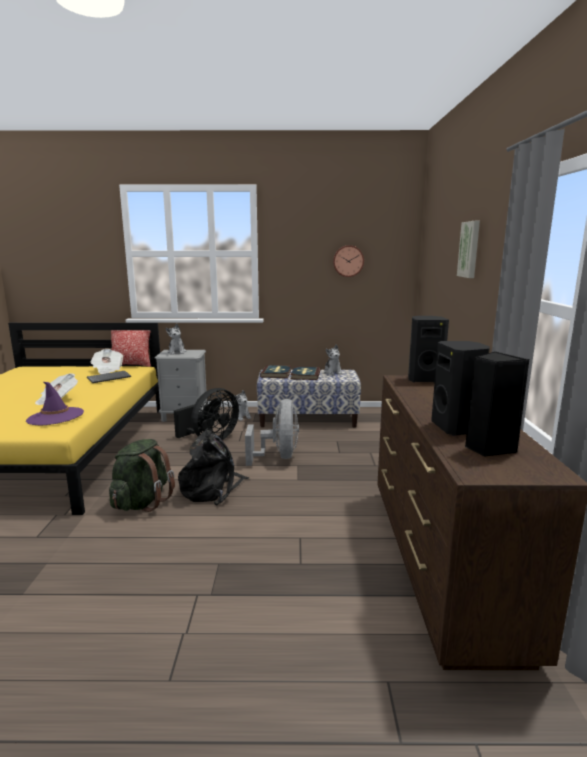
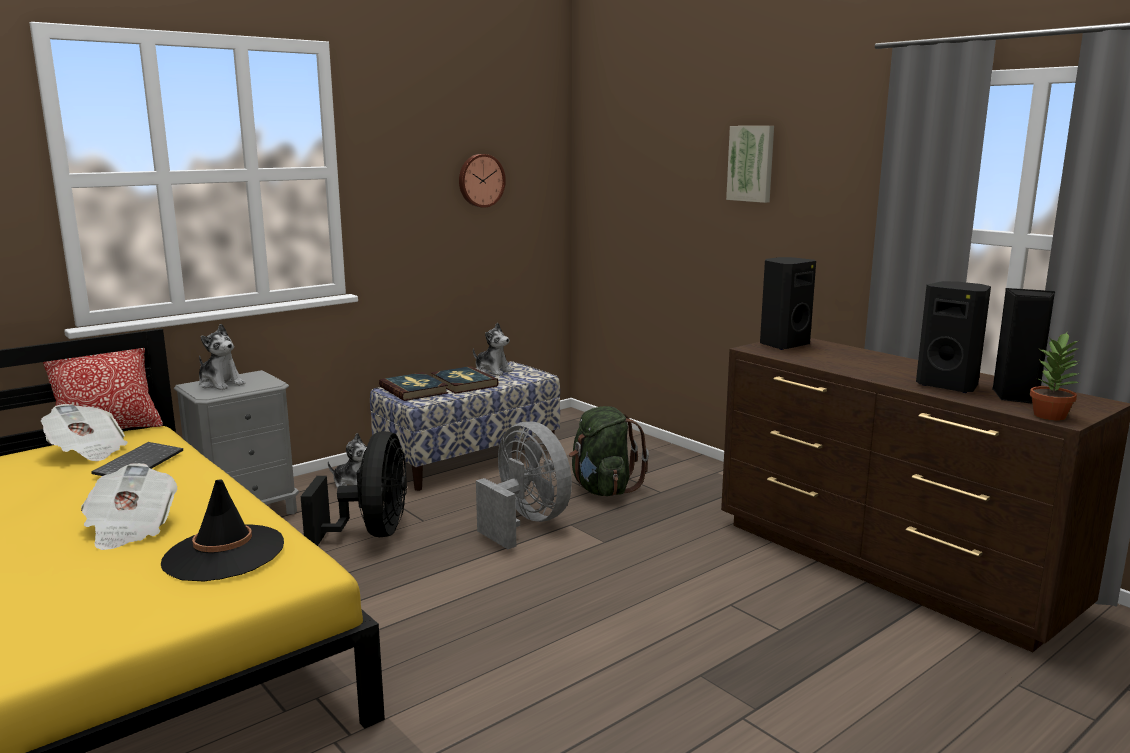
camera: 40 degrees left, 0 degrees up
purple hat [26,382,84,426] -> black hat [161,479,284,581]
green backpack [109,439,175,512] -> green backpack moved to [569,406,649,496]
black backpack [178,428,249,505] -> none
none -> potted plant [1030,332,1080,420]

